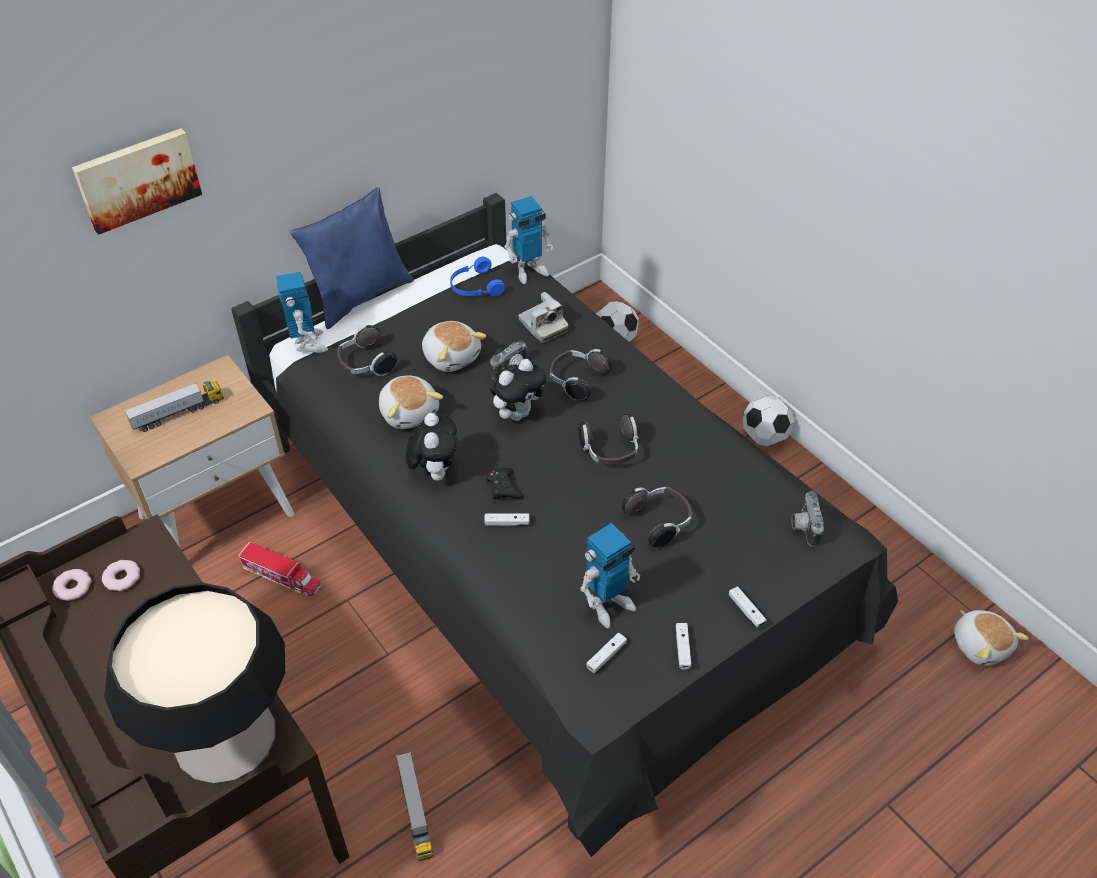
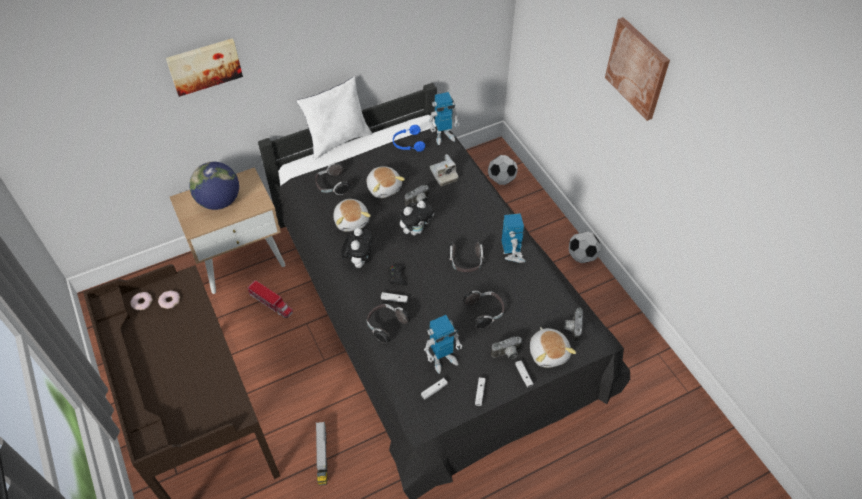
camera: 10 degrees right, 5 degrees up
table lamp [104,583,285,785] -> none
toy truck [124,381,224,432] -> globe [189,162,239,210]
toy robot [276,271,328,353] -> toy robot moved to [502,213,526,263]
blue pillow [291,187,414,329] -> white pillow [296,77,372,160]
headphones [550,349,612,401] -> headphones moved to [366,304,410,344]
plush toy [954,610,1029,666] -> plush toy moved to [530,327,576,368]
none -> camera [491,337,522,359]
none -> picture [605,17,670,121]

